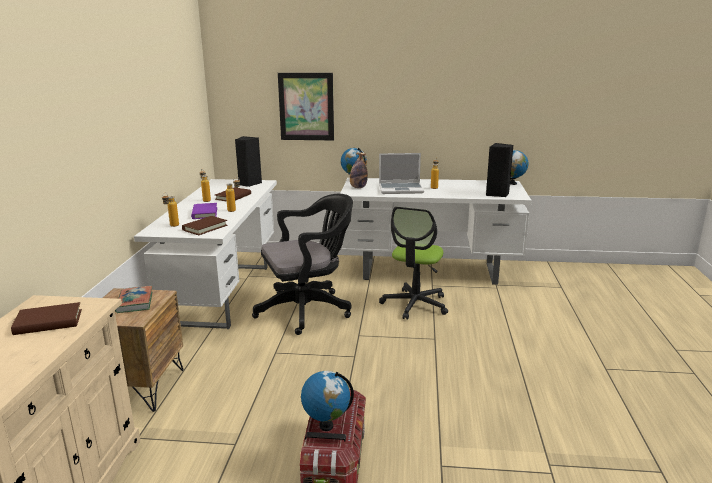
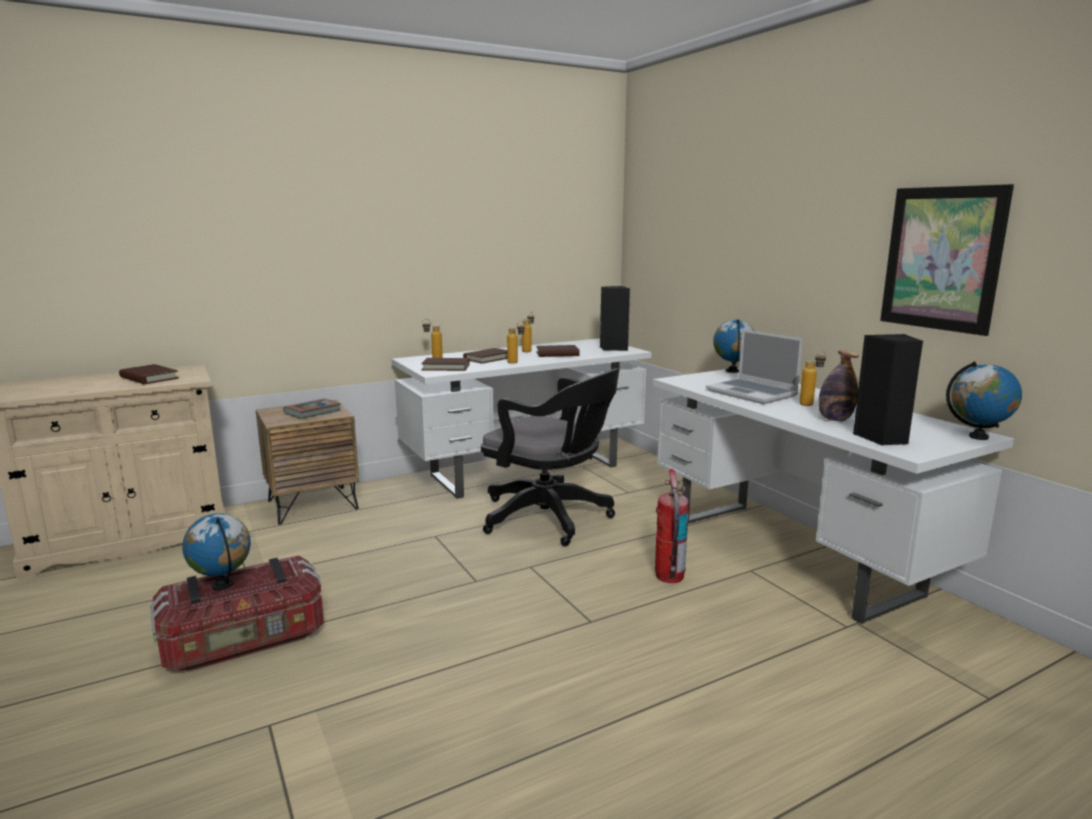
camera: 55 degrees right, 5 degrees down
purple book [191,203,217,219] -> brown book [463,348,507,364]
picture [278,73,334,140] -> picture moved to [880,184,1014,336]
bottle [350,152,368,188] -> bottle moved to [818,350,859,421]
office chair [379,207,448,320] -> fire extinguisher [655,469,689,583]

